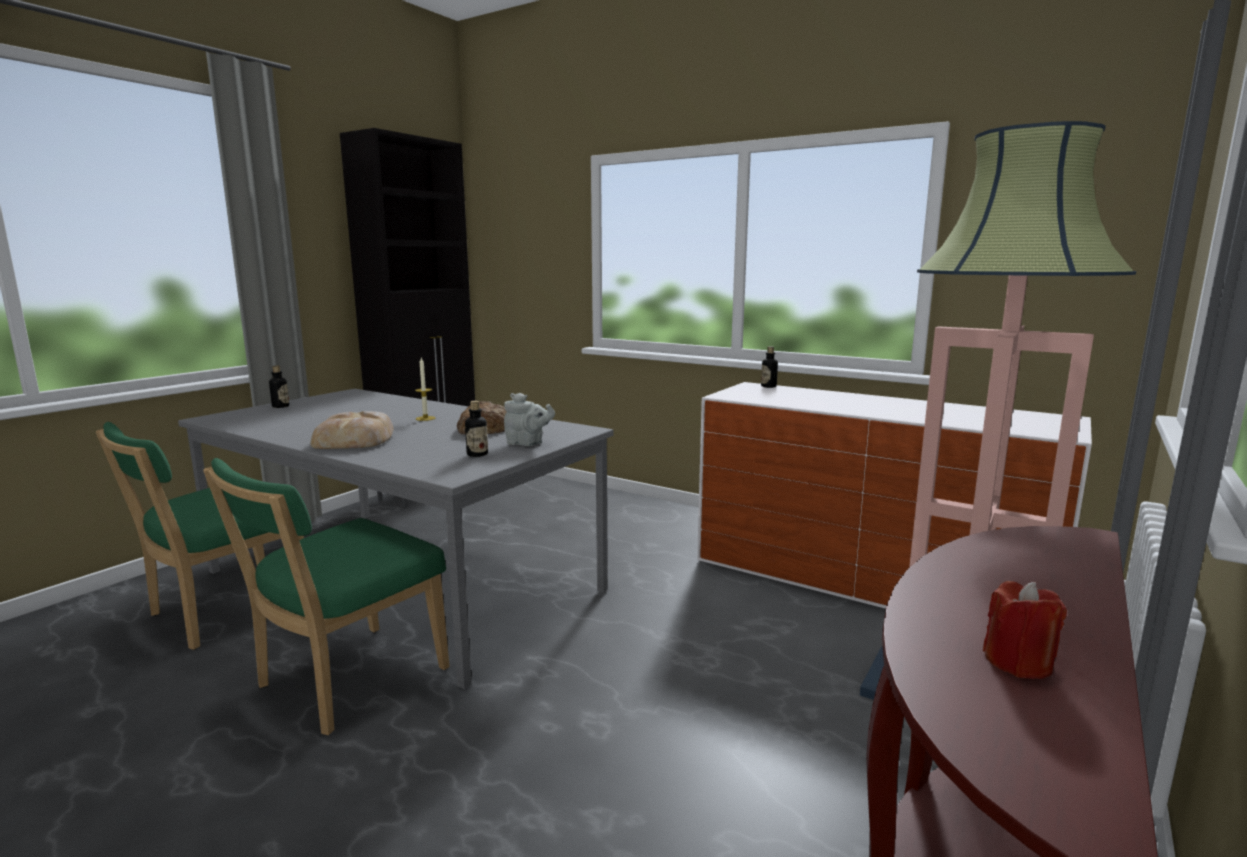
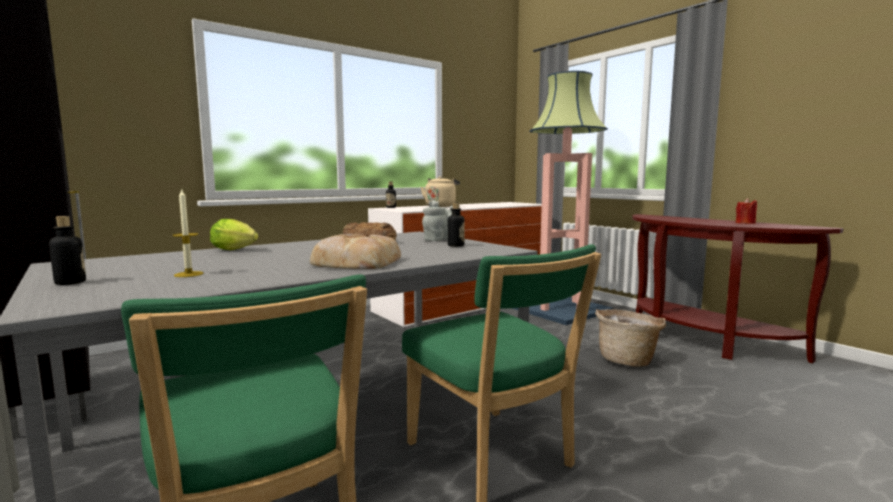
camera: 70 degrees left, 5 degrees down
candle [415,358,435,421] -> candle moved to [173,188,203,277]
none -> lettuce [210,219,258,250]
none -> beige kettle [421,176,460,207]
none -> basket [595,309,666,367]

